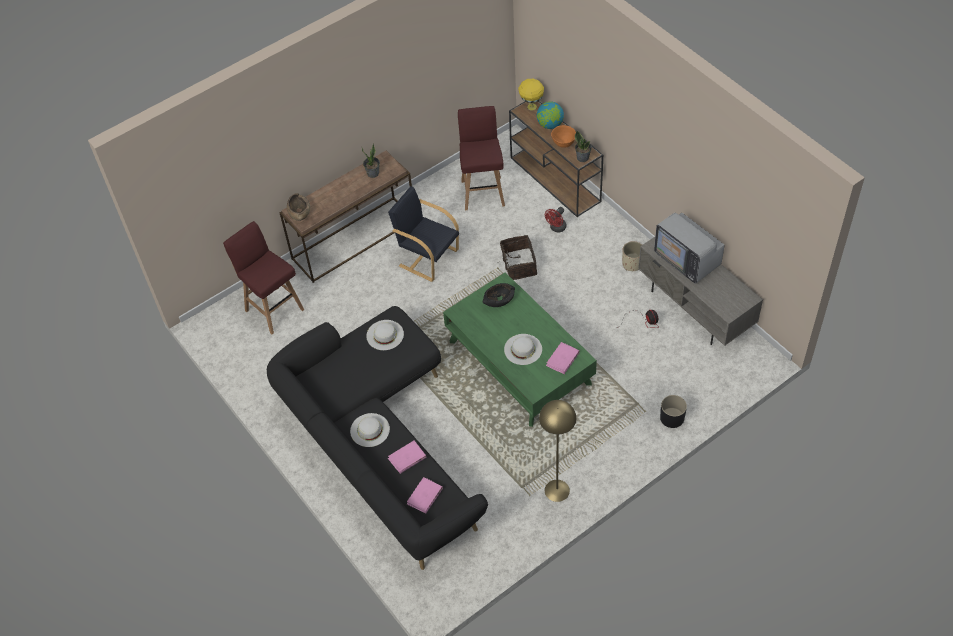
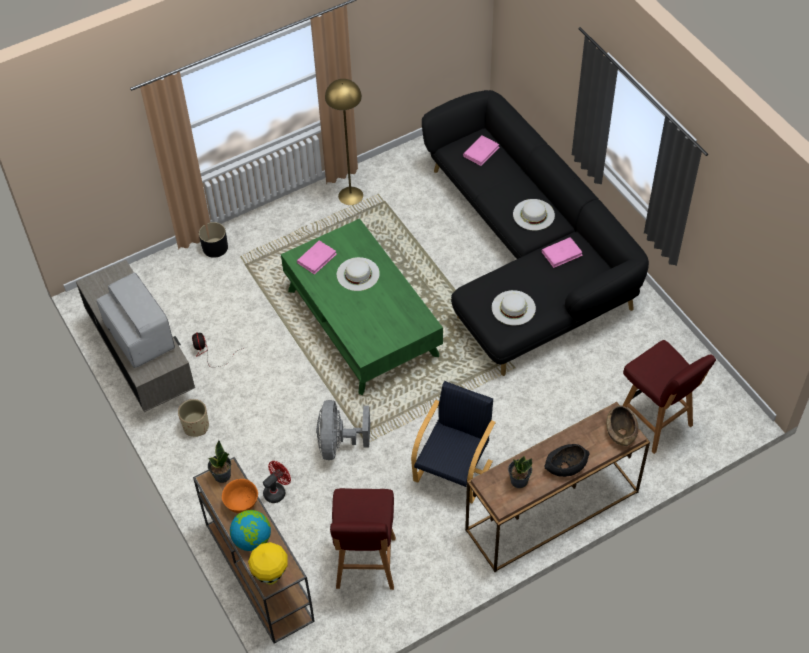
camera: 175 degrees left, 0 degrees up
black armchair [388,186,459,282] -> black armchair turned 105 degrees counterclockwise [411,381,496,503]
pink book [388,441,426,474] -> pink book moved to [542,237,583,268]
black bowl [483,283,515,307] -> black bowl moved to [544,444,590,477]
basket [500,235,537,280] -> grey fan [316,400,370,460]

